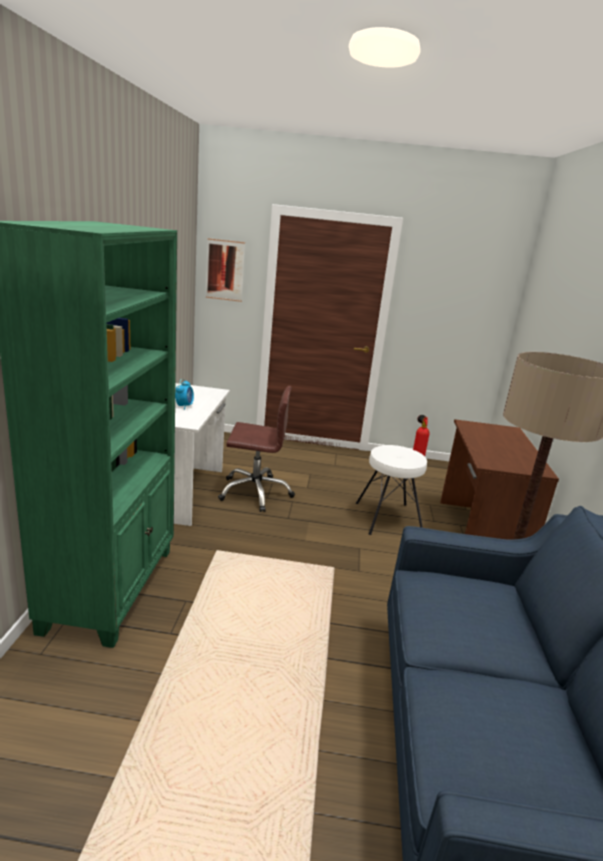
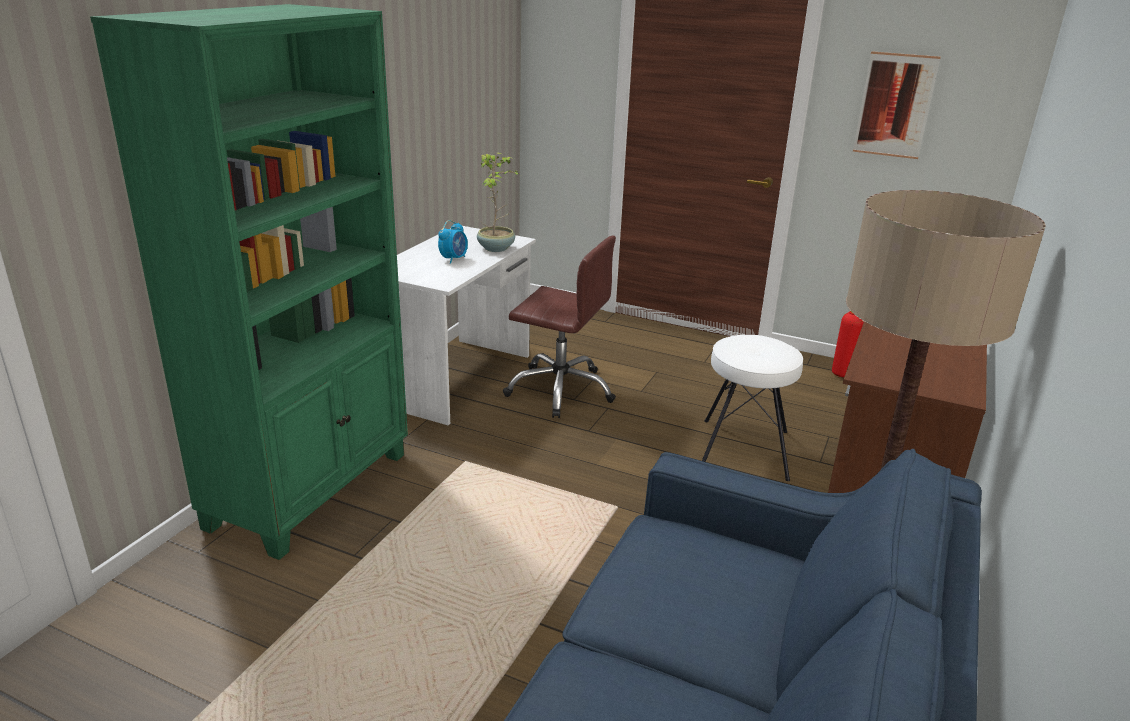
camera: 20 degrees right, 5 degrees up
picture [206,238,245,302] -> picture moved to [853,51,941,159]
none -> potted plant [477,153,519,252]

